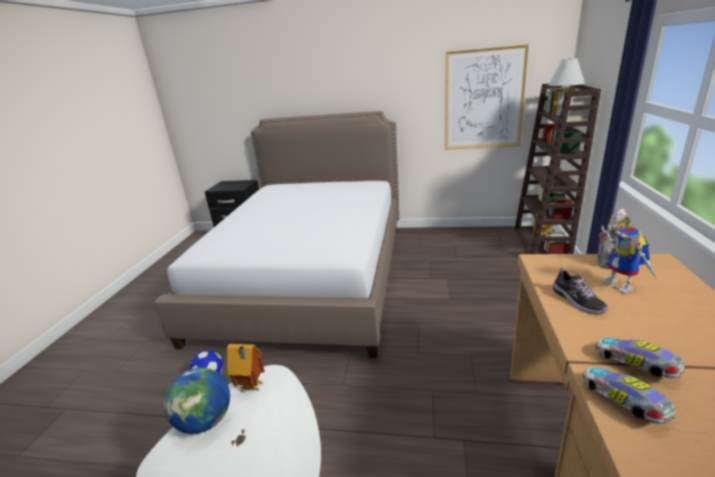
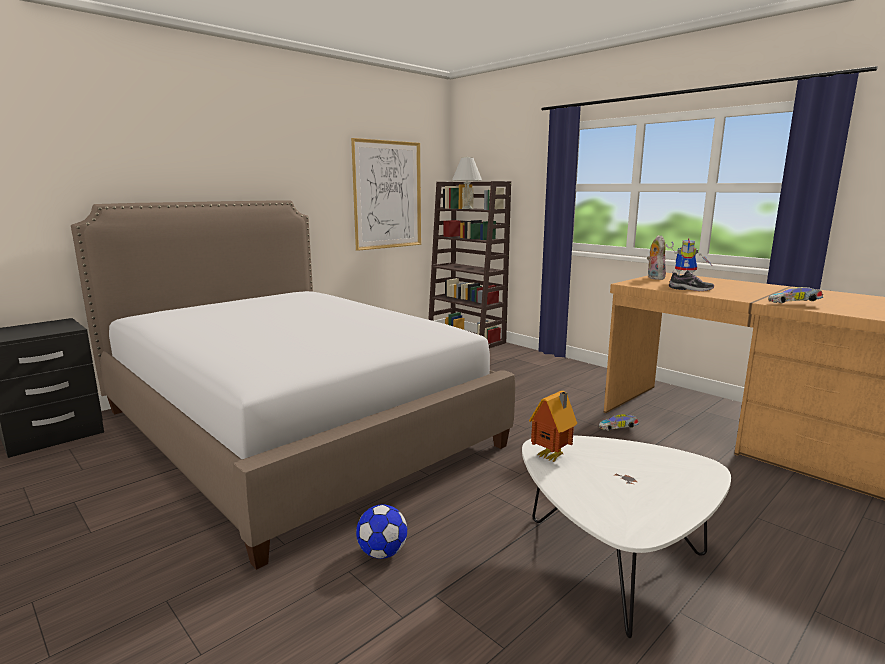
camera: 55 degrees left, 10 degrees down
globe [164,367,230,434] -> none
toy car [595,338,684,378] -> toy car moved to [599,414,639,431]

